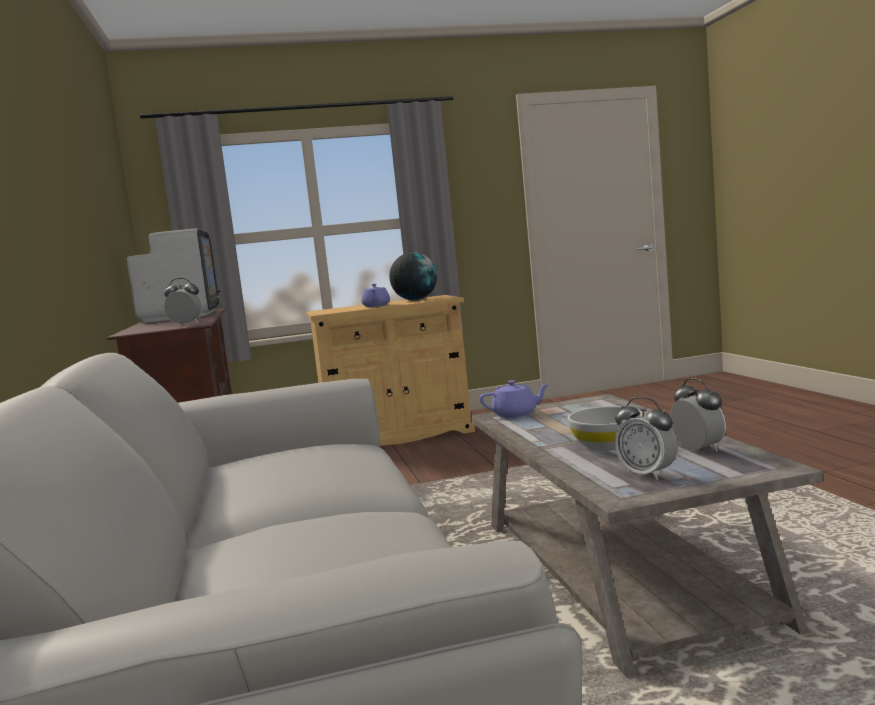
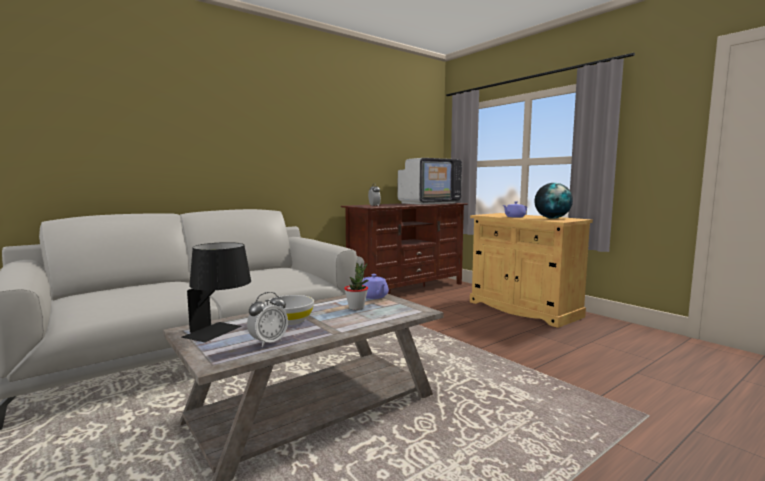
camera: 65 degrees right, 0 degrees up
alarm clock [614,397,678,480] -> black table lamp [181,242,251,342]
none -> potted plant [344,263,368,310]

